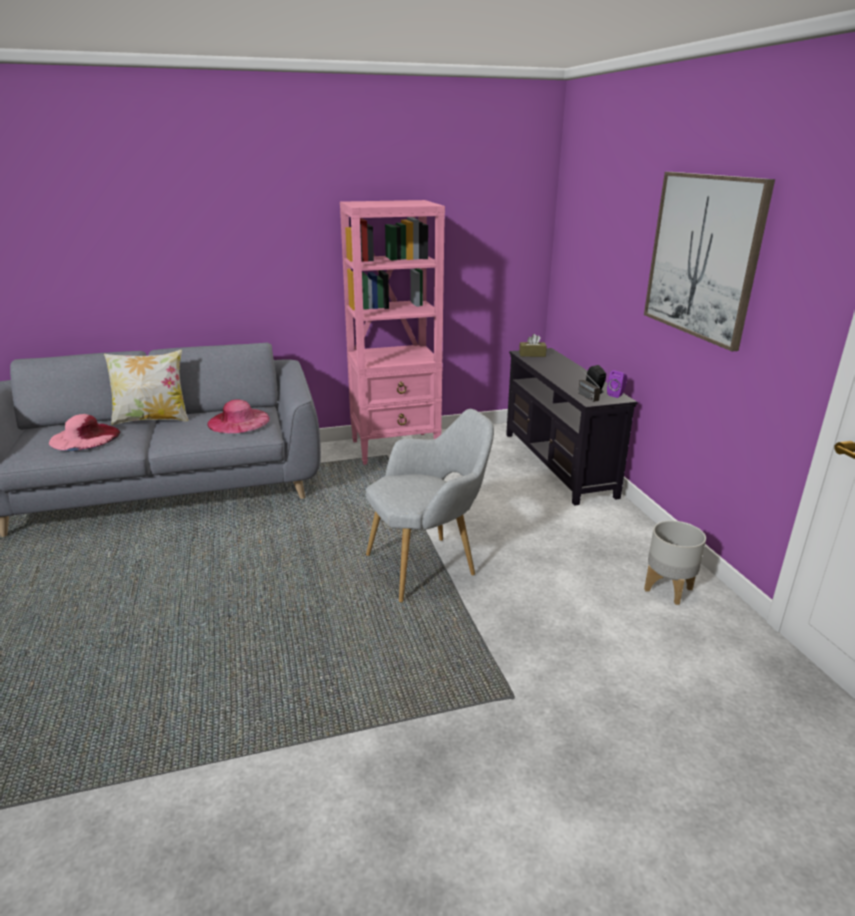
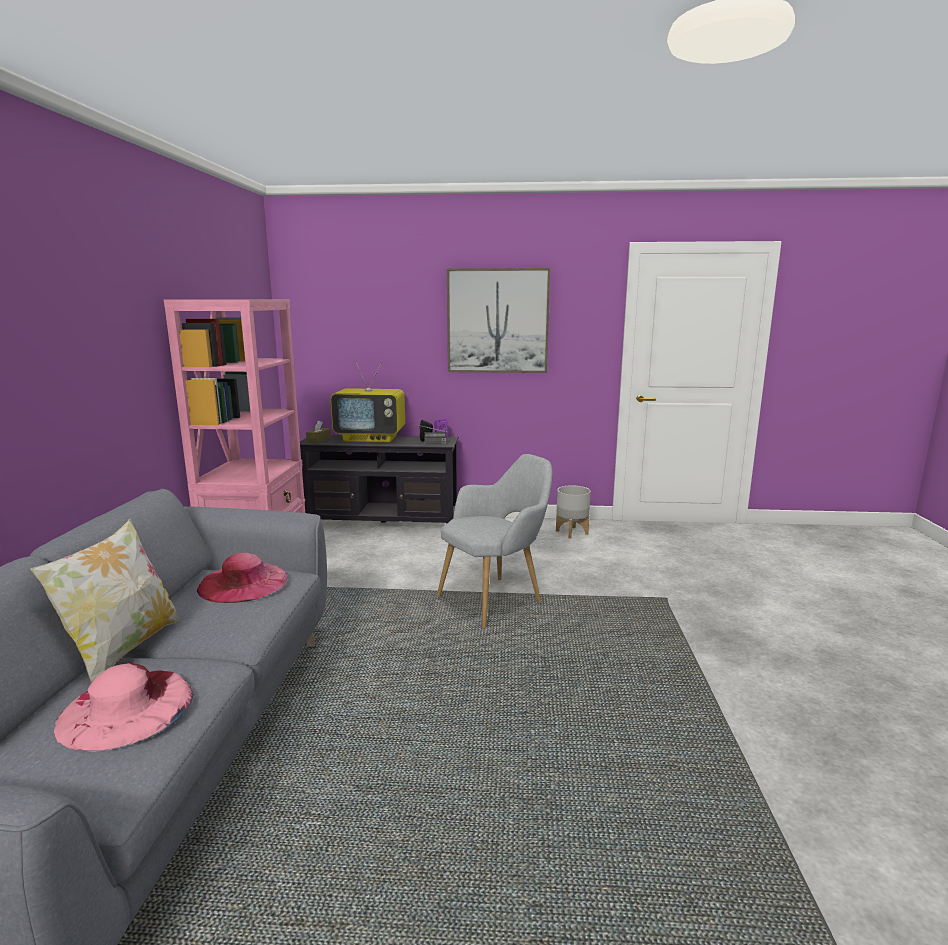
camera: 70 degrees left, 10 degrees down
grey armchair [366,409,494,602] -> grey armchair turned 60 degrees clockwise [437,454,553,628]
none -> television [331,361,405,442]

